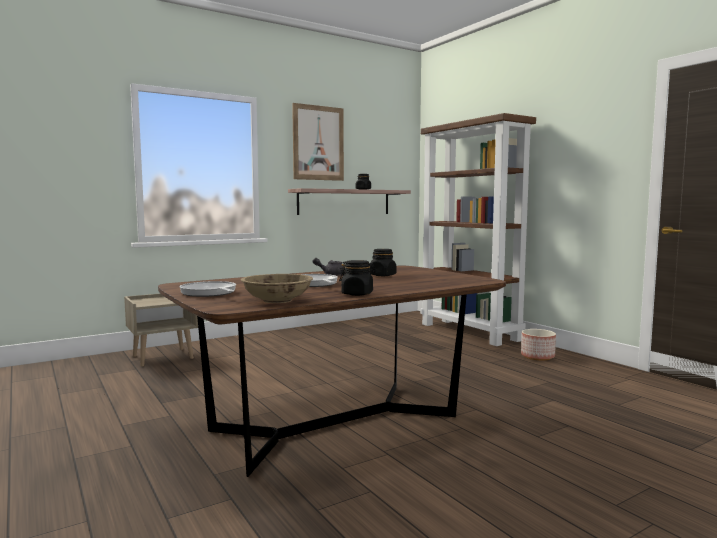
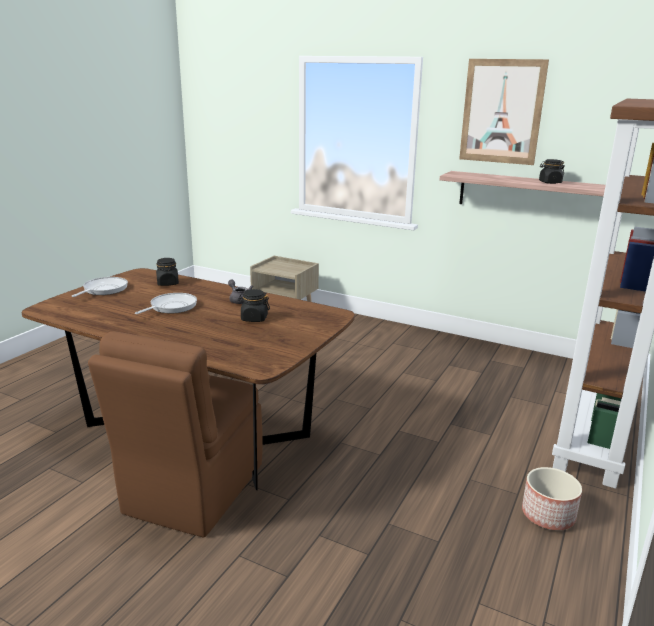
camera: 60 degrees right, 15 degrees up
beige bowl [241,274,313,303] -> none
black jar [339,260,376,296] -> black jar moved to [156,258,179,286]
none -> brown chair [88,332,263,538]

